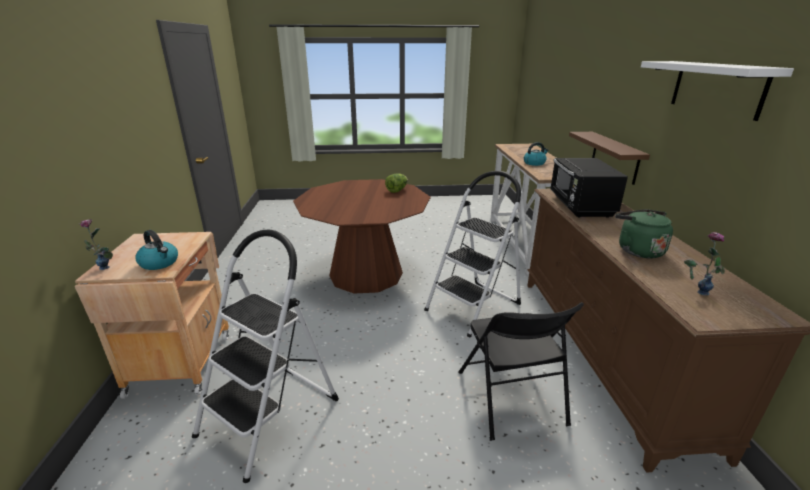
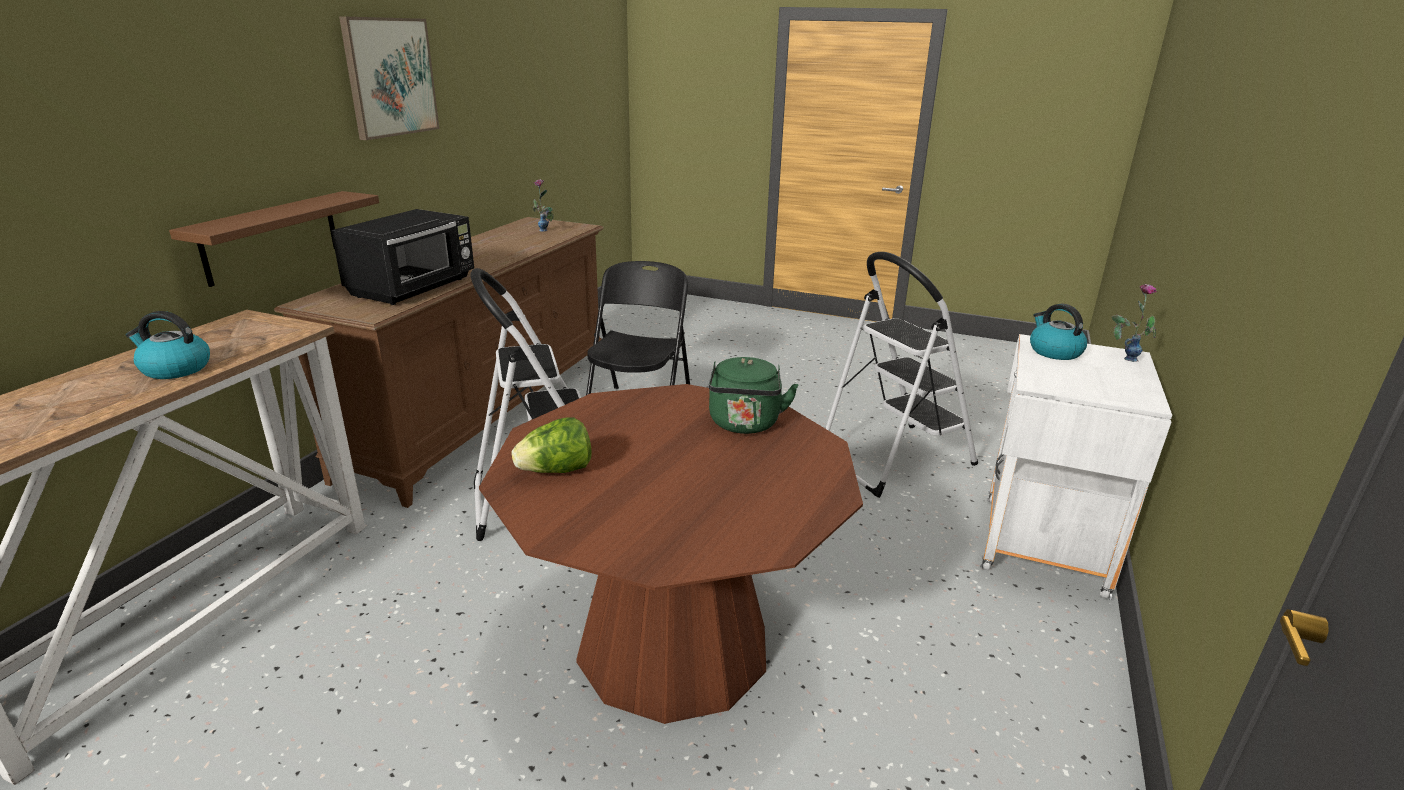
camera: 155 degrees left, 0 degrees up
brown cart [74,232,229,399] -> white cart [980,334,1172,600]
green kettle [615,209,673,258] -> green kettle moved to [709,357,799,434]
white shelf [641,61,794,121] -> picture [339,16,440,140]

